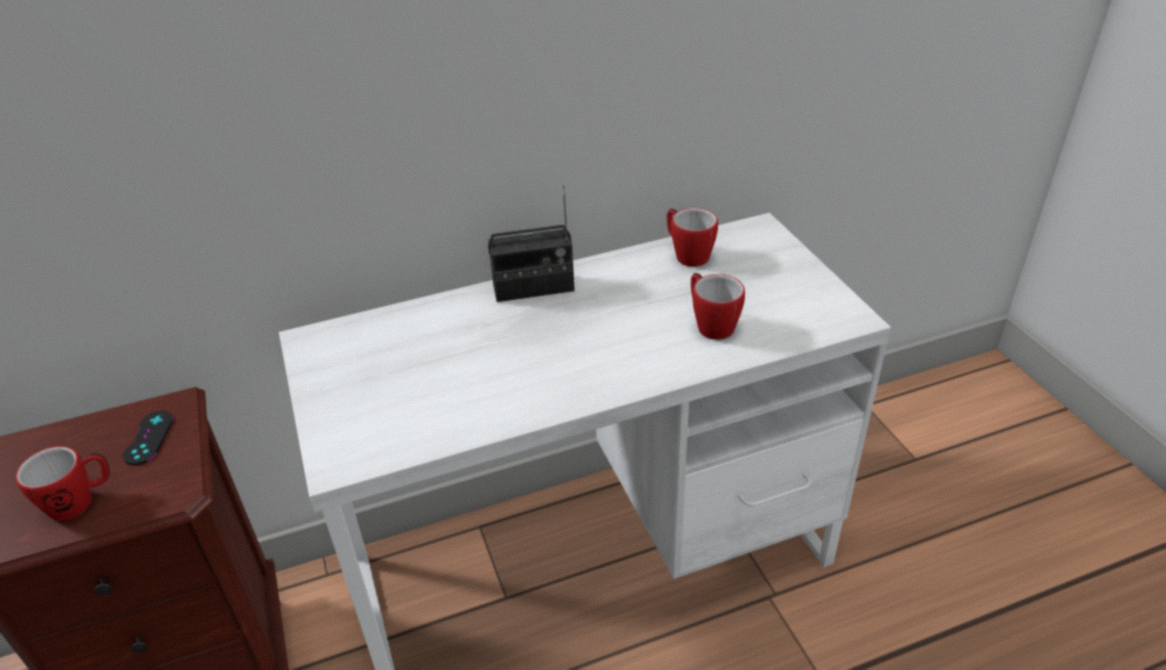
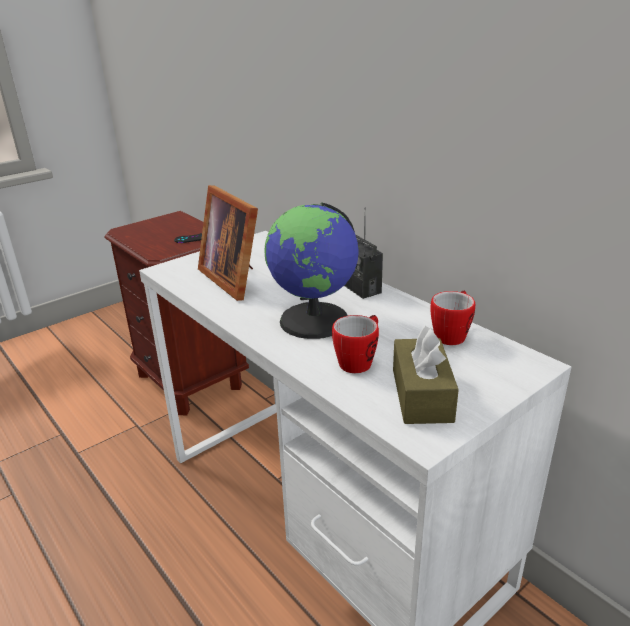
camera: 70 degrees right, 10 degrees down
mug [16,446,110,521] -> none
none -> picture frame [198,185,258,301]
none -> globe [265,202,359,339]
none -> brown tissue box [393,326,459,424]

